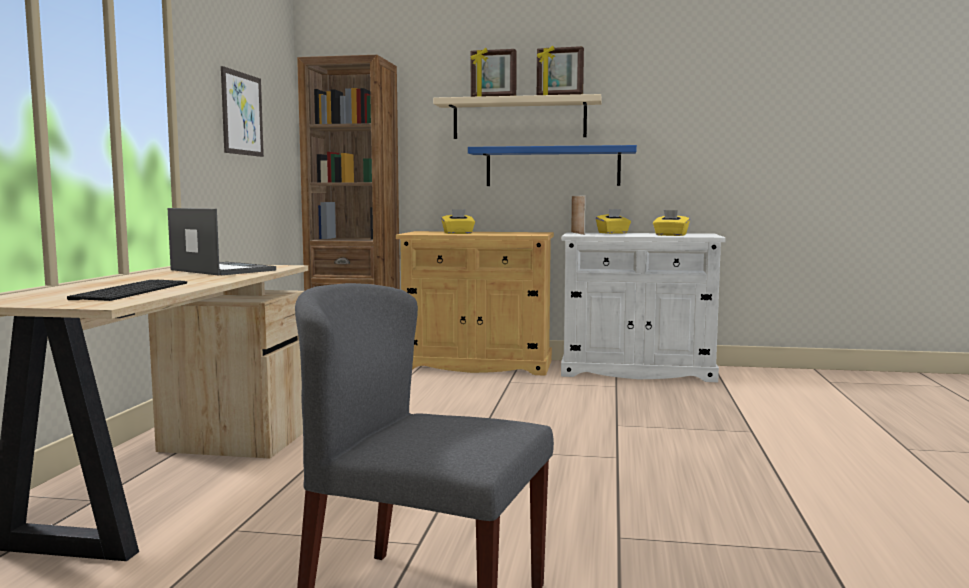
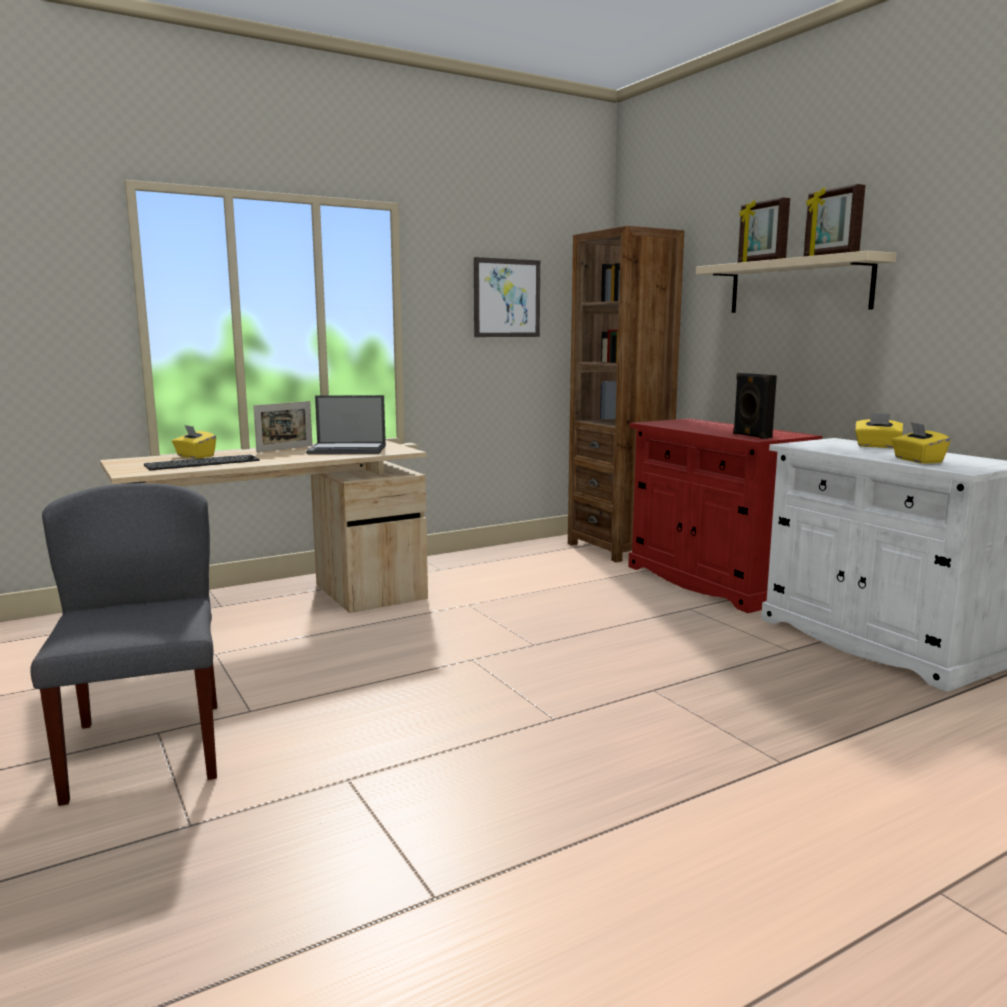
camera: 50 degrees right, 5 degrees up
laptop [168,208,276,275] -> laptop turned 90 degrees clockwise [306,395,386,454]
beige cabinet [396,231,554,376] -> red cabinet [628,418,822,613]
yellow tissue box [441,209,475,234] -> yellow tissue box moved to [172,425,216,459]
blue shelf [468,145,637,186] -> none
picture frame [571,196,586,235] -> picture frame moved to [253,401,312,453]
none -> black speaker [733,373,777,439]

